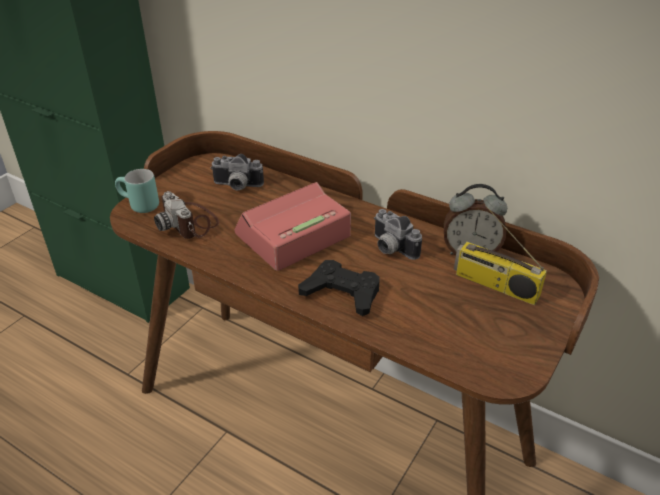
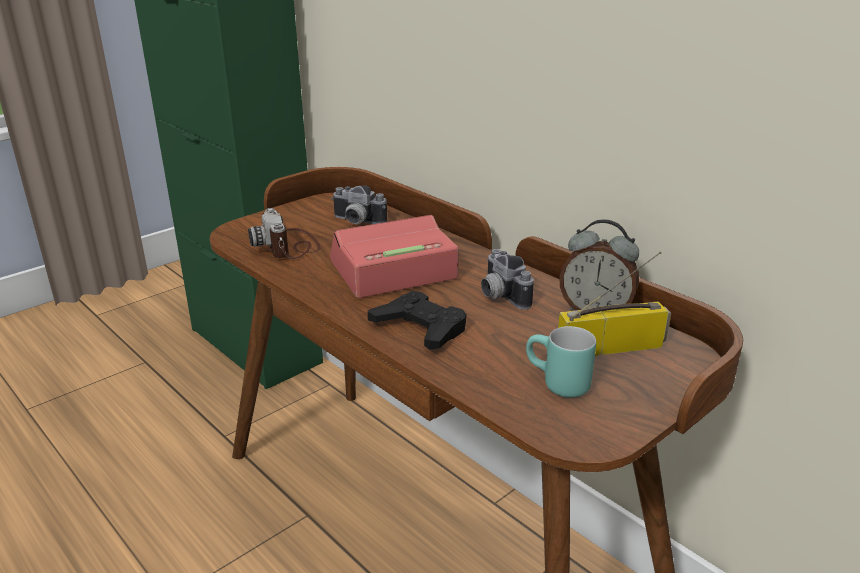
camera: 15 degrees right, 10 degrees down
turquoise mug [115,169,159,213] -> turquoise mug moved to [526,326,596,398]
radio [454,205,547,305] -> radio turned 120 degrees clockwise [558,252,671,356]

